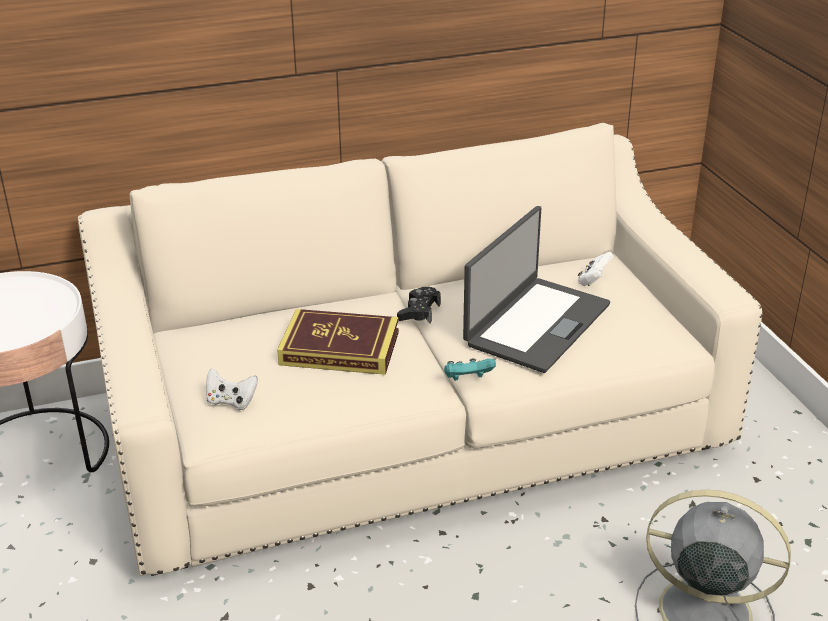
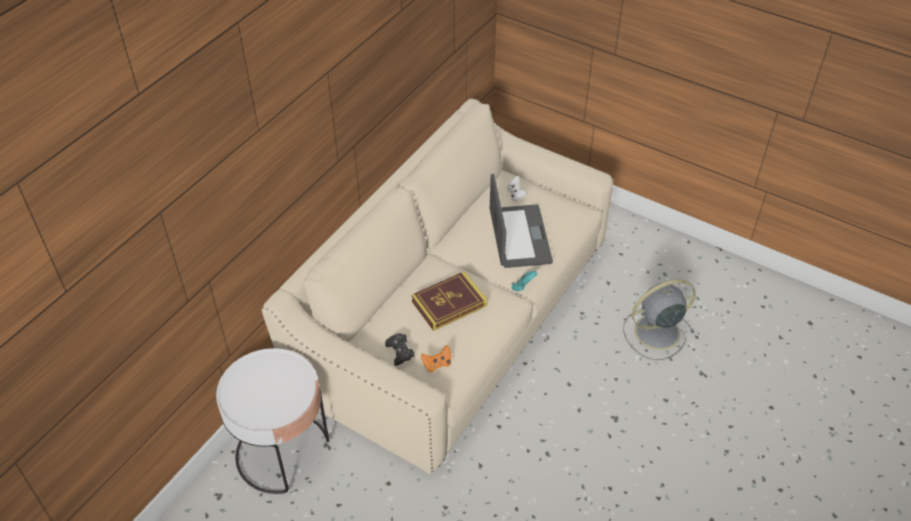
camera: 40 degrees left, 15 degrees up
white game controller [206,368,258,410] -> orange game controller [421,345,451,372]
black game controller [397,287,441,323] -> black game controller moved to [385,333,415,366]

